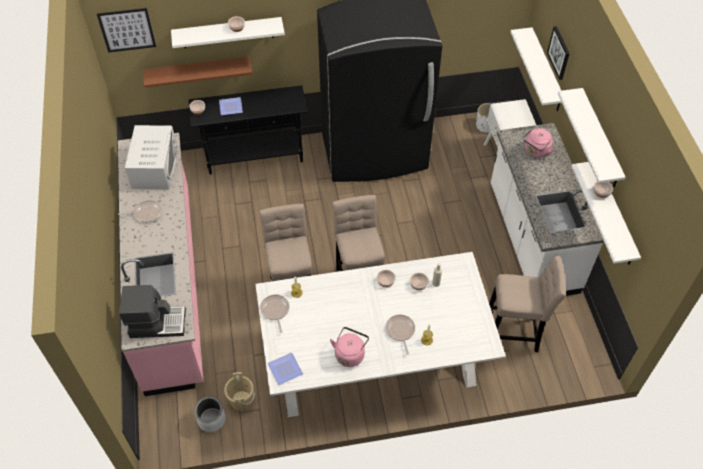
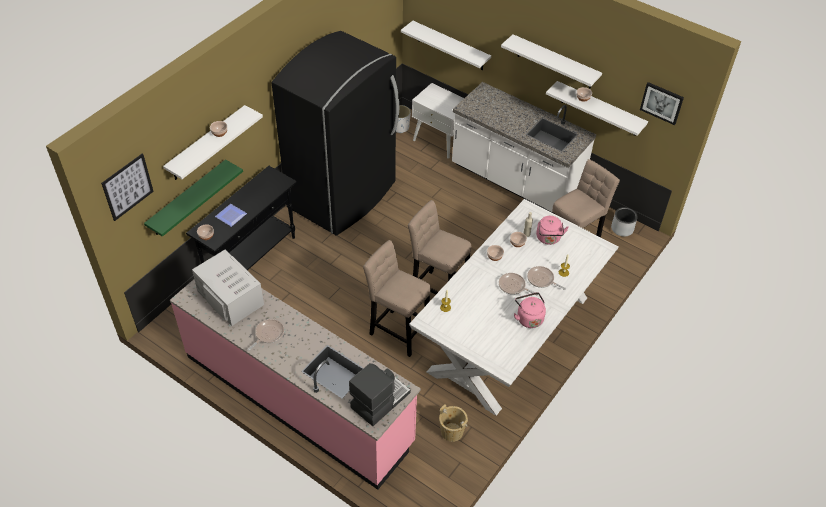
camera: 45 degrees left, 5 degrees down
brown shelf [143,56,252,88] -> green shelf [144,159,243,237]
grey planter [194,396,225,432] -> grey planter moved to [611,207,638,236]
frying pan [260,294,289,333] -> frying pan moved to [499,273,538,295]
plate [267,352,303,385] -> none
pink kettle [523,128,555,158] -> pink kettle moved to [536,216,569,245]
picture [547,26,570,80] -> picture moved to [640,82,684,125]

